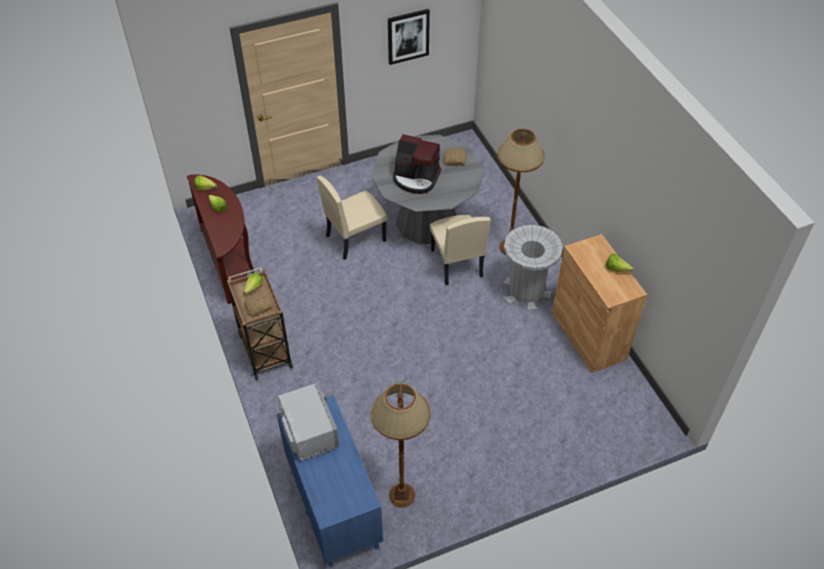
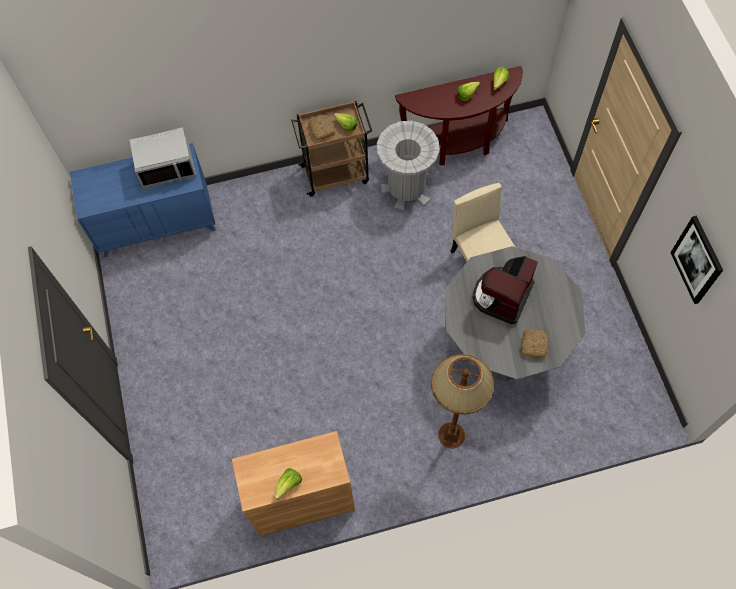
camera: 100 degrees right, 15 degrees up
brown floor lamp [371,383,430,508] -> none
beige chair [430,215,491,285] -> none
grey trash can [503,225,563,311] -> grey trash can moved to [377,121,440,210]

